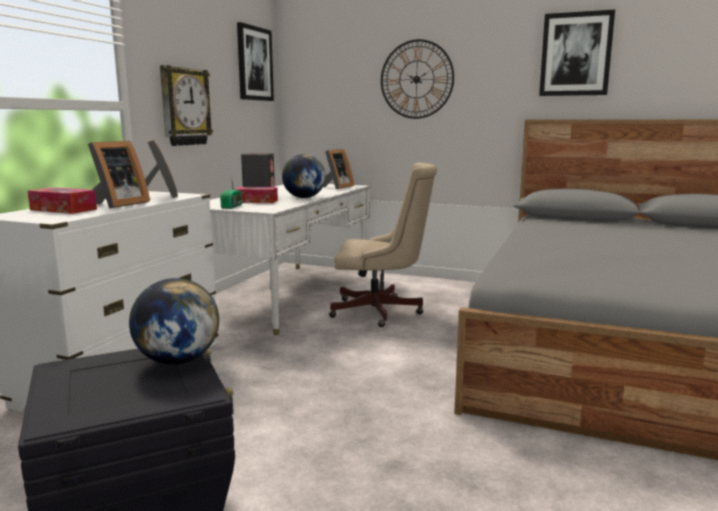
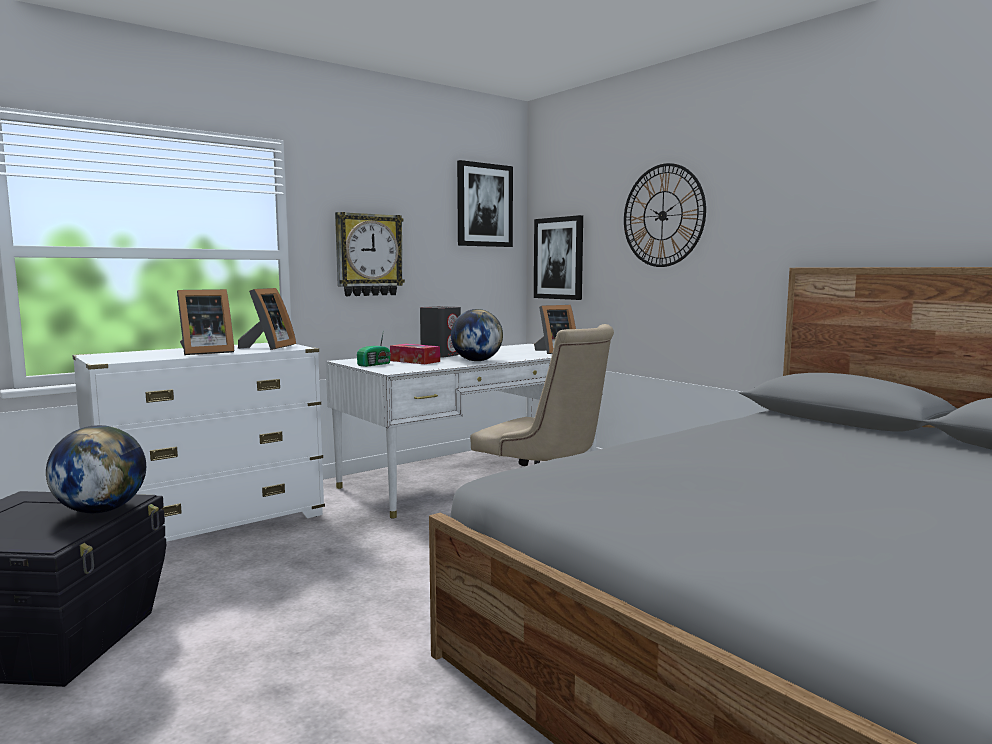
camera: 30 degrees right, 5 degrees down
tissue box [28,187,97,214] -> none
picture [539,10,615,96] -> picture moved to [534,215,583,300]

